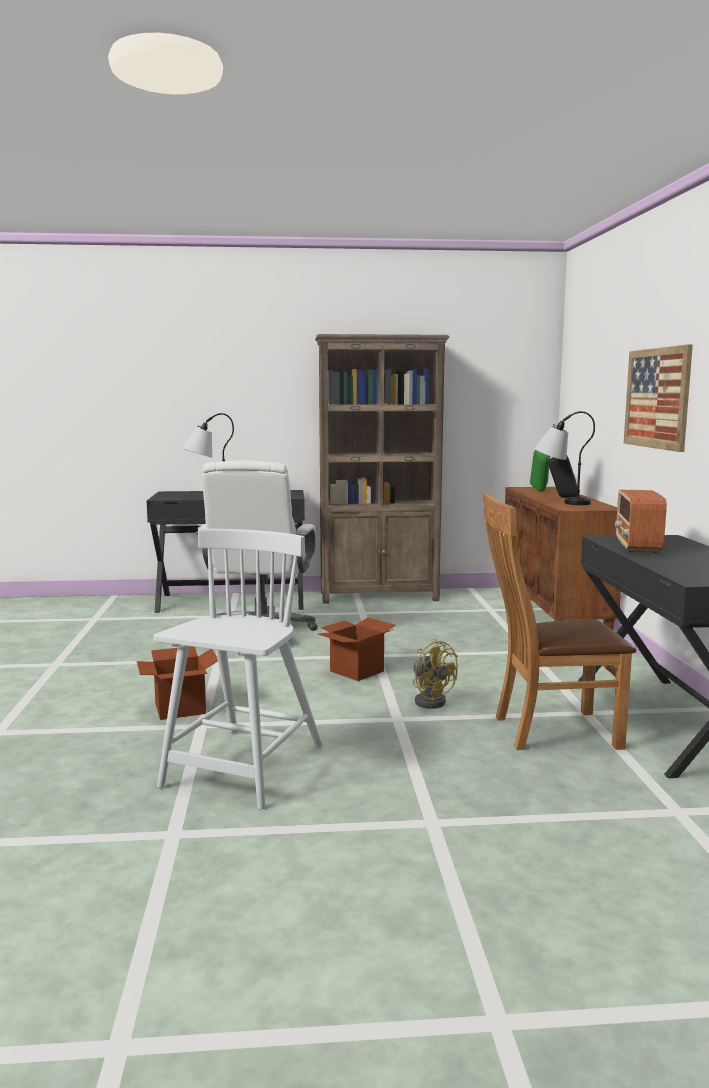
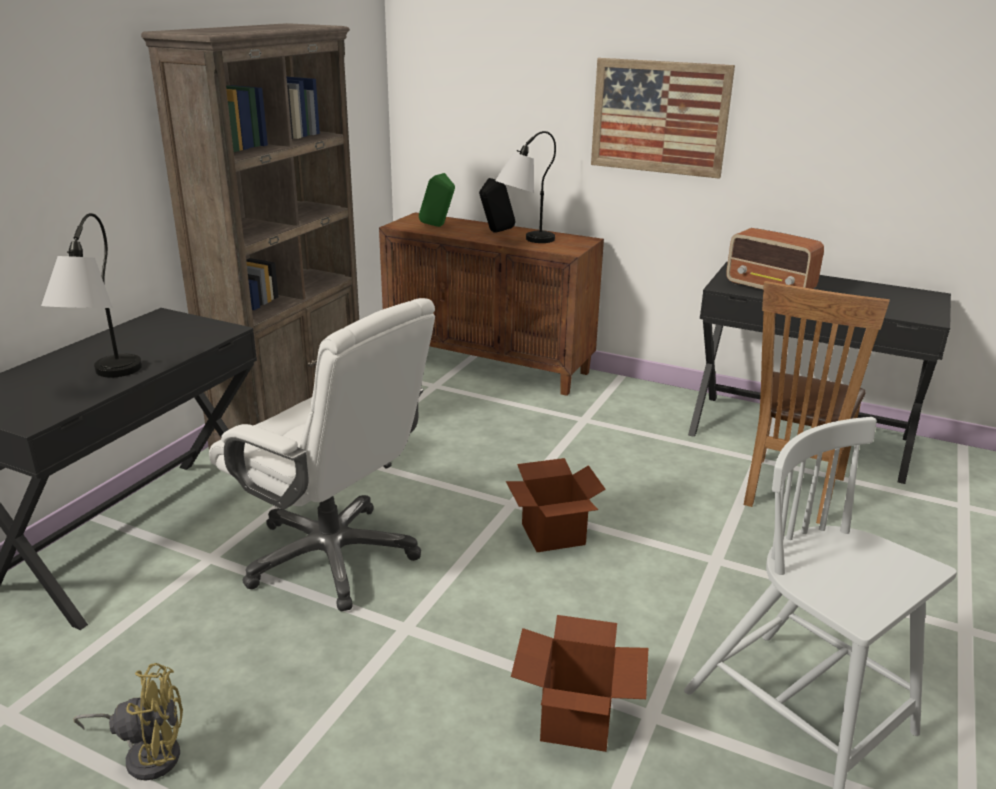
camera: 60 degrees left, 15 degrees up
yellow fan [413,639,458,709] -> yellow fan moved to [74,663,183,781]

